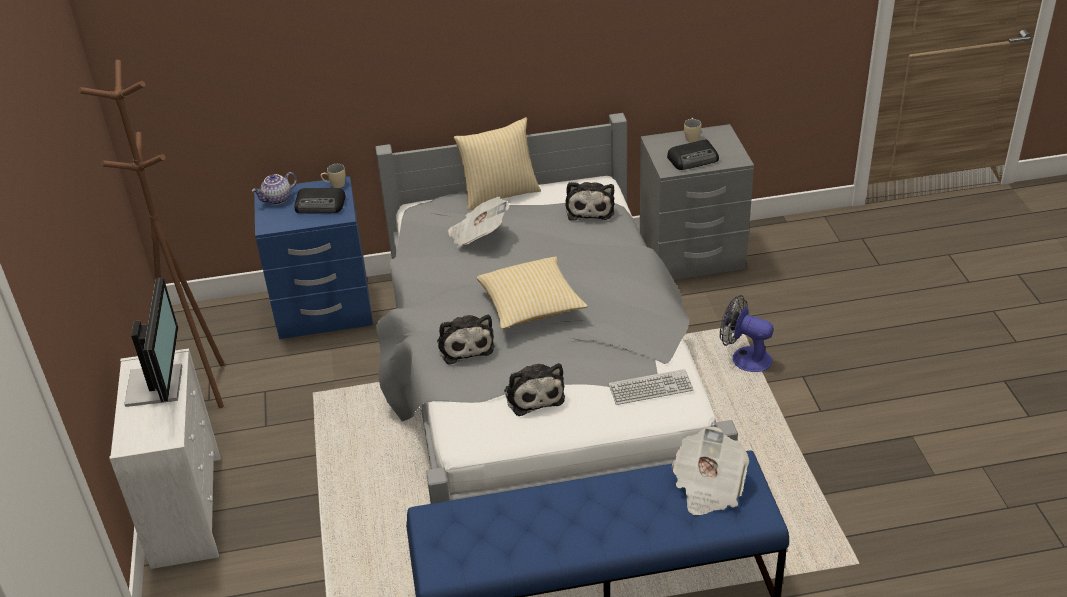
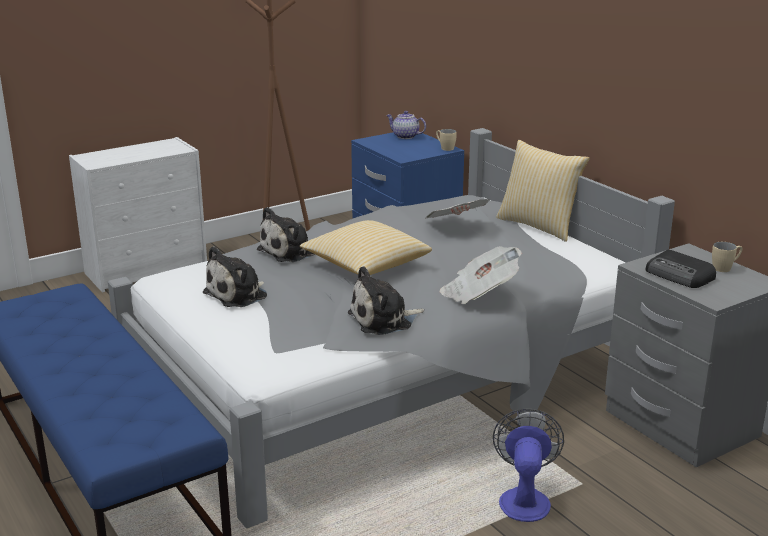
camera: 65 degrees right, 15 degrees down
monitor [124,277,182,407] -> none
radio [294,188,346,213] -> none
plush toy [565,182,615,221] -> plush toy moved to [348,266,424,335]
keyboard [609,369,694,405] -> none
newspaper [672,427,749,515] -> newspaper moved to [440,246,522,304]

